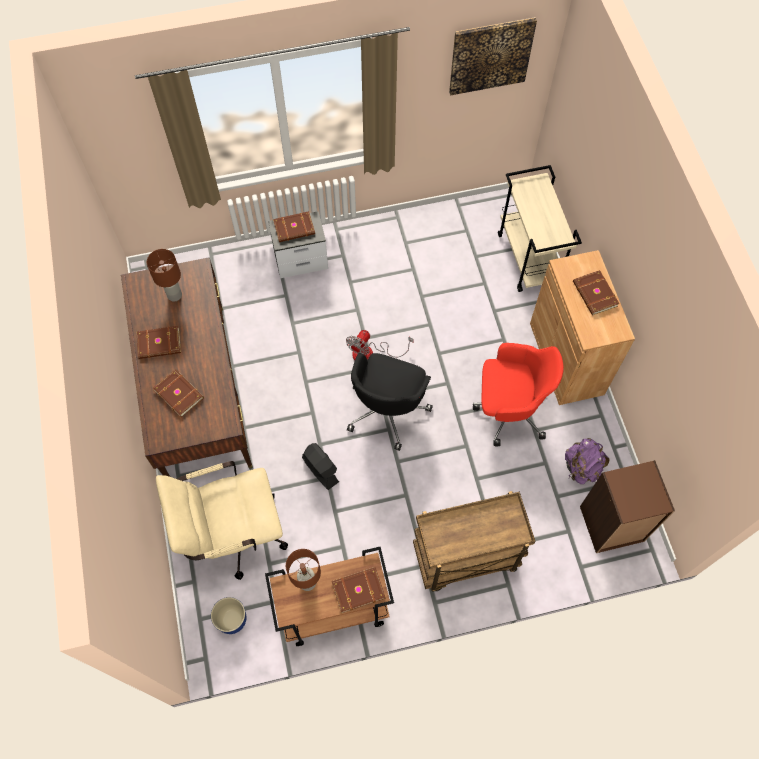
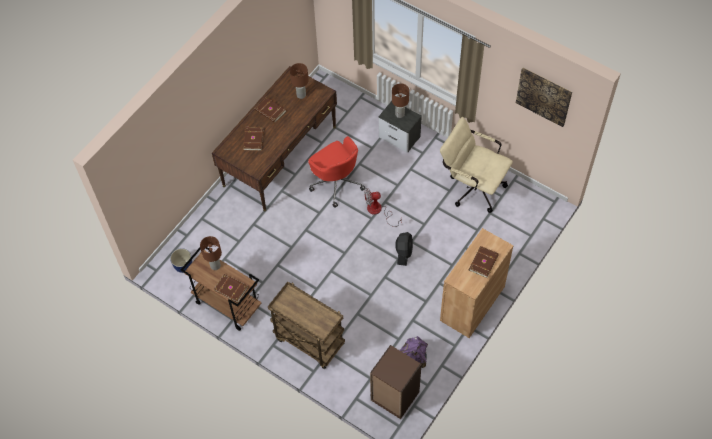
camera: 50 degrees right, 5 degrees down
beige office chair [156,461,288,580] -> beige office chair moved to [440,117,513,213]
brown book [273,211,315,242] -> brown table lamp [392,83,409,118]
black fan [302,443,339,490] -> black fan moved to [395,232,413,266]
black office chair [347,353,433,451] -> none
red office chair [473,343,564,447] -> red office chair moved to [308,136,366,208]
beige cart [498,165,582,292] -> none

